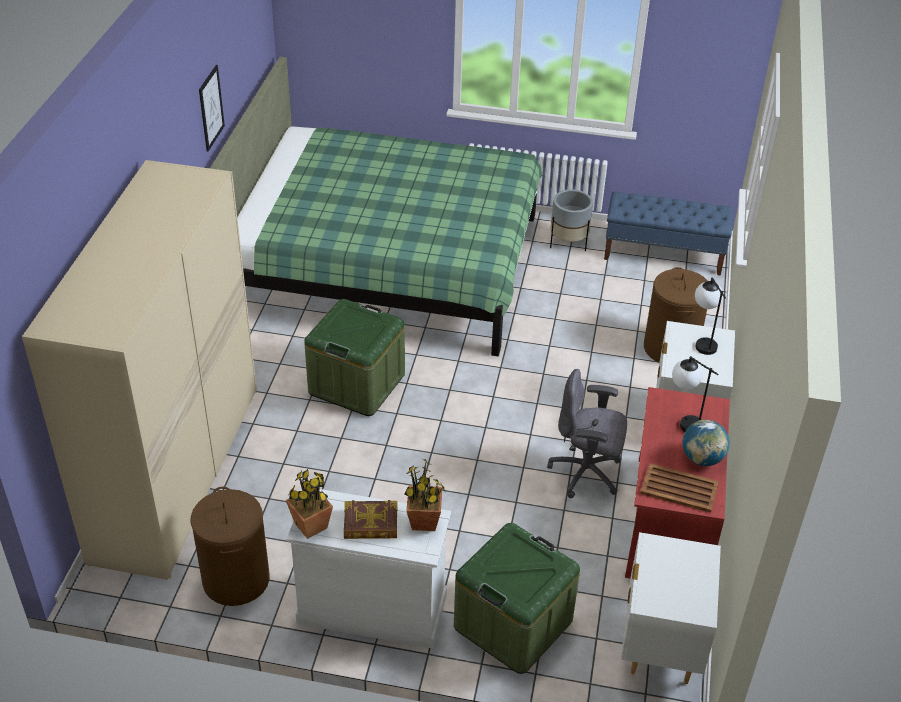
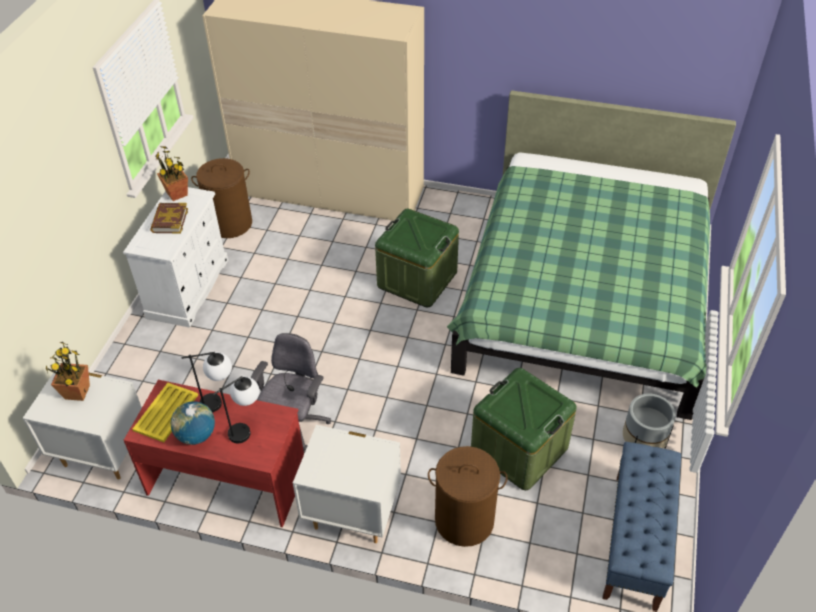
camera: 95 degrees right, 5 degrees up
picture [199,65,225,152] -> none
potted plant [404,459,445,531] -> potted plant moved to [46,342,90,401]
green storage box [454,523,580,674] -> green storage box moved to [471,368,577,490]
brown tray [640,463,719,513] -> yellow tray [133,383,198,442]
table lamp [695,278,726,355] -> table lamp moved to [181,352,232,412]

